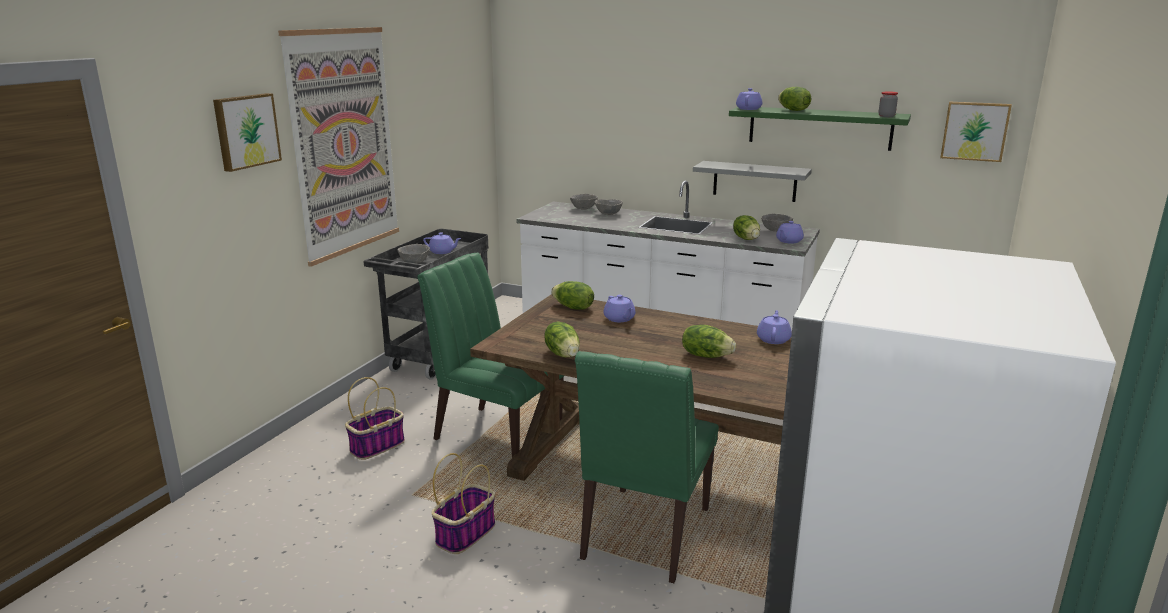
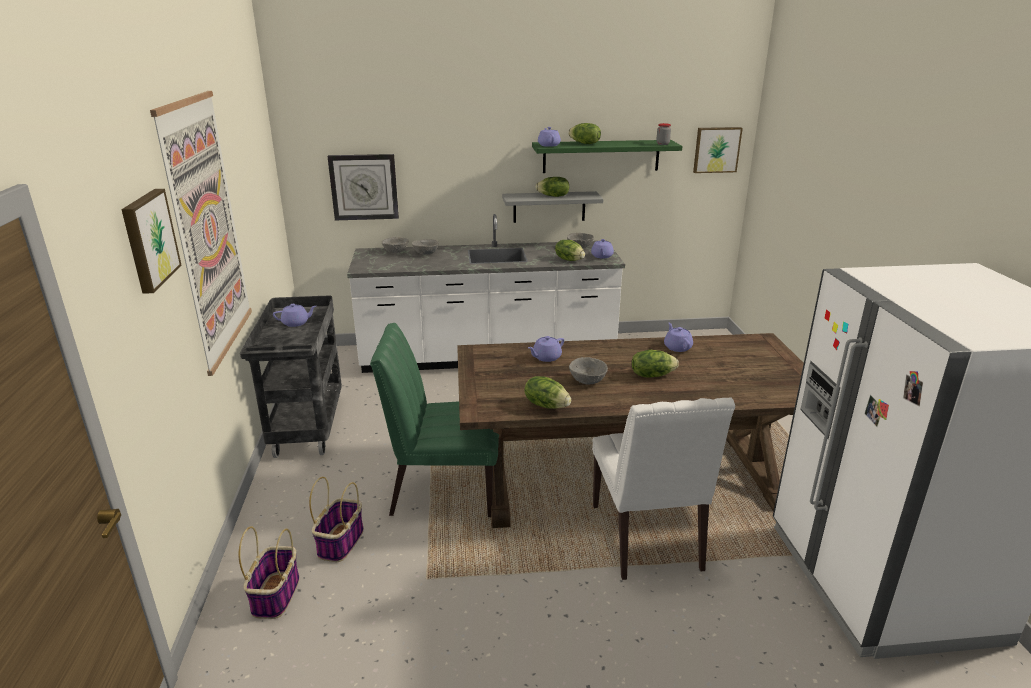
camera: 30 degrees left, 5 degrees up
grey bowl [397,244,430,264] -> grey bowl moved to [569,357,608,384]
basket [431,453,495,554] -> basket moved to [238,526,300,619]
lettuce [551,281,594,309] -> lettuce moved to [536,177,569,197]
green chair [575,351,719,583] -> white chair [592,398,735,580]
purple teapot [603,295,636,322] -> purple teapot turned 105 degrees clockwise [528,336,564,362]
none -> wall clock [327,154,399,220]

